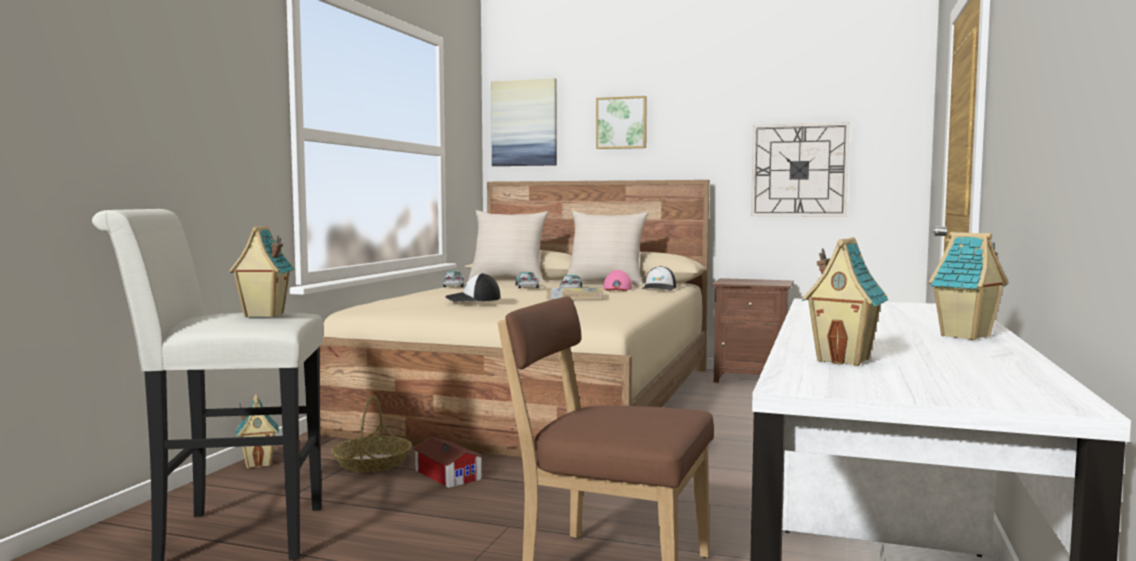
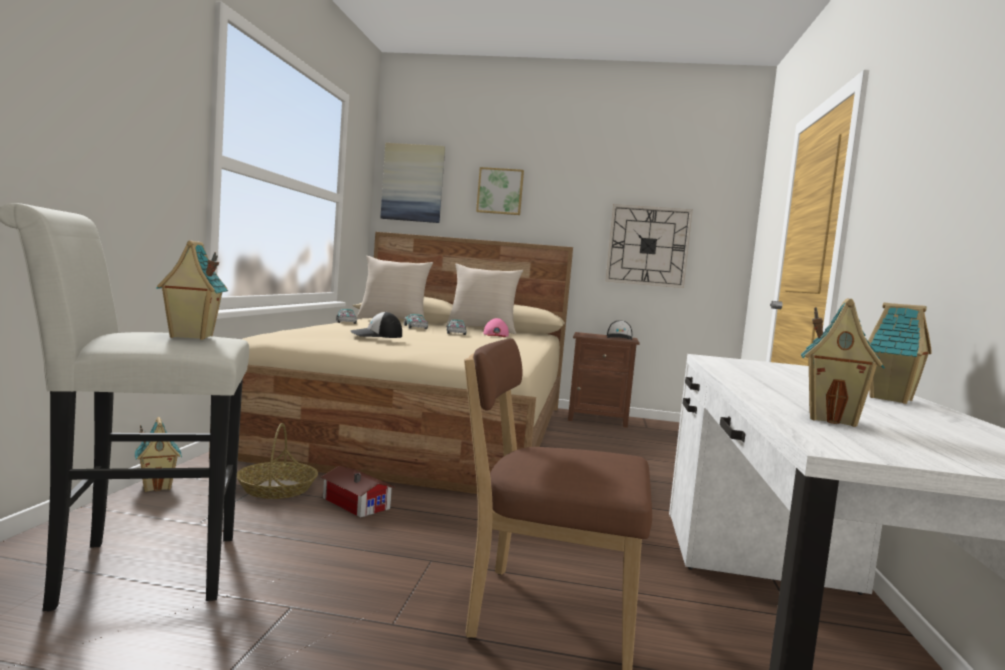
camera: 10 degrees left, 0 degrees up
book [547,288,603,300] -> none
cap [642,266,676,291] -> cap moved to [607,320,632,340]

